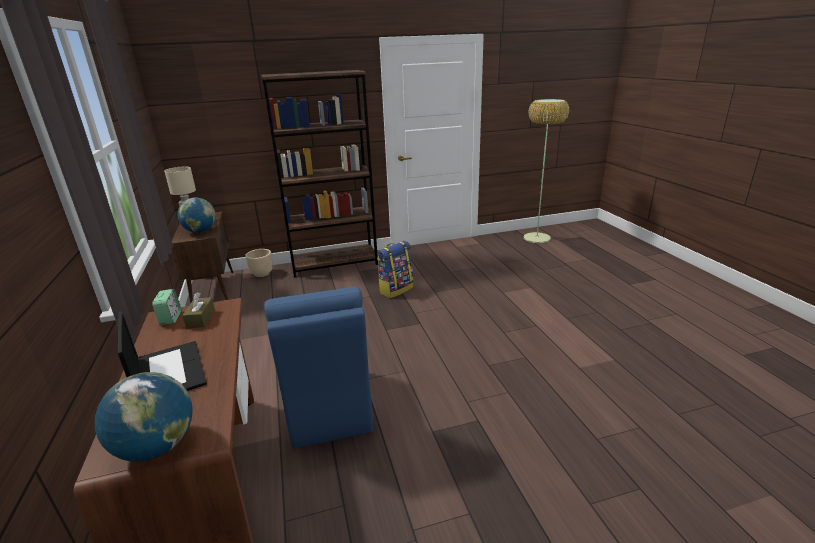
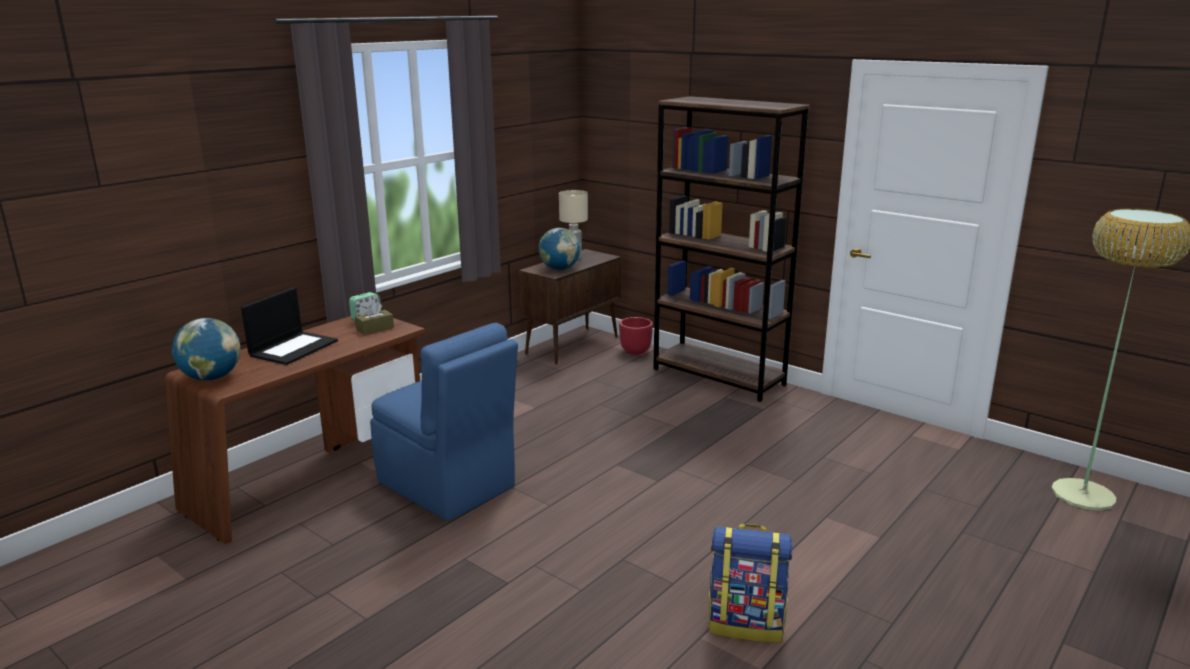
camera: 55 degrees right, 5 degrees down
beige planter [245,249,273,277] -> red planter [619,317,653,355]
blue chair [264,287,373,448] -> blue chair turned 90 degrees counterclockwise [370,323,518,521]
backpack [377,241,414,298] -> backpack moved to [709,524,792,642]

